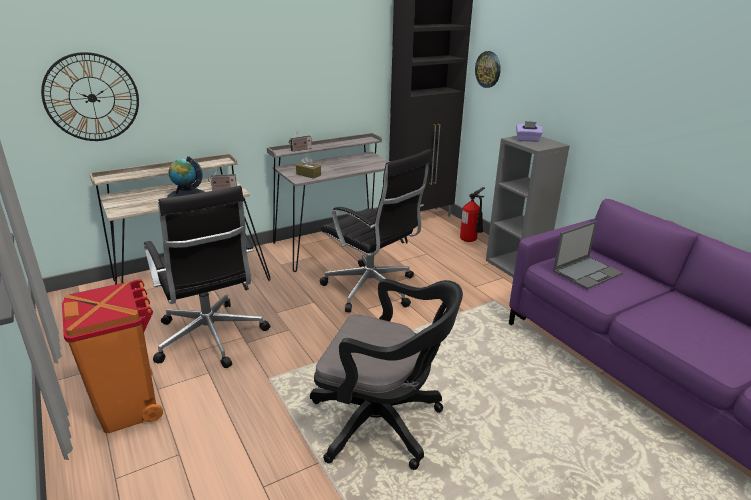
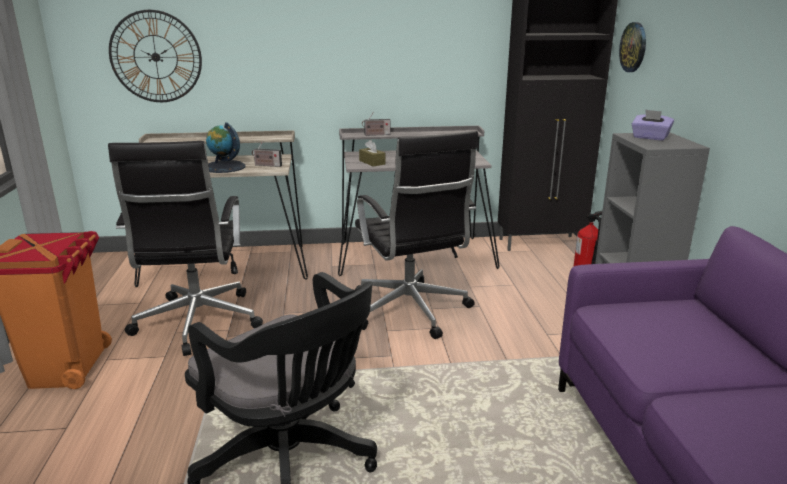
camera: 25 degrees right, 5 degrees down
laptop [553,221,623,289] -> none

